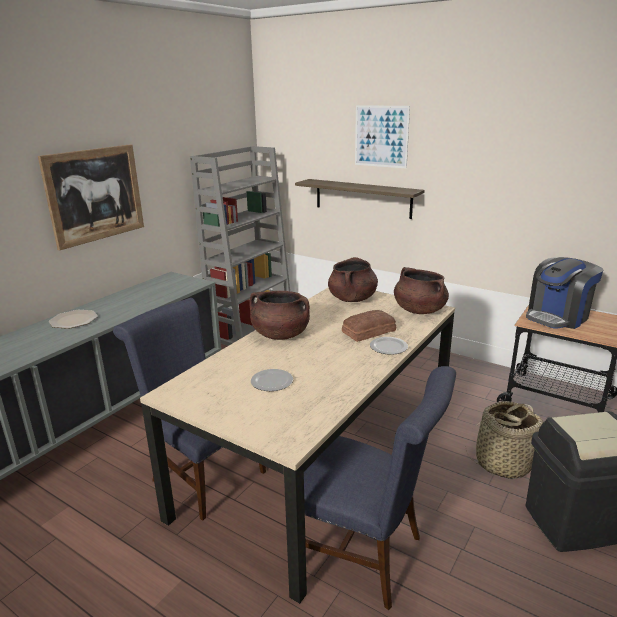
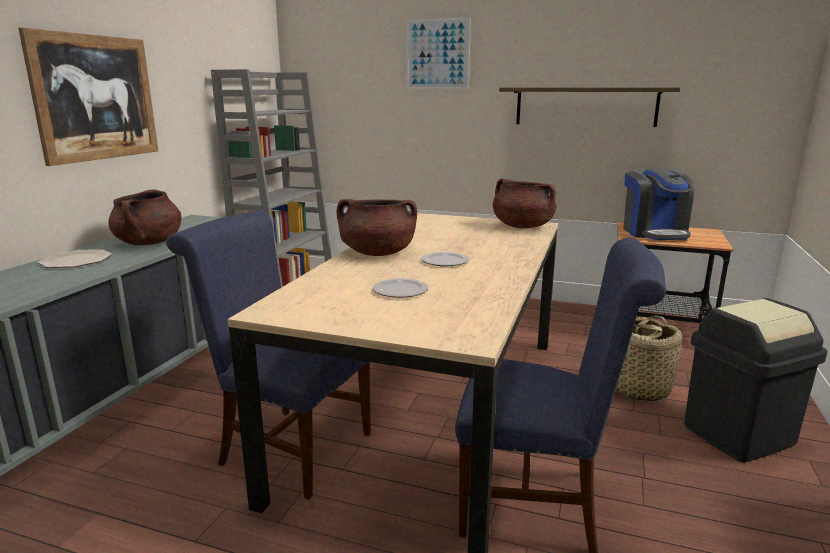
camera: 15 degrees left, 5 degrees down
shelf [295,179,424,219] -> shelf moved to [499,87,680,127]
brown cooking pot [328,257,378,302] -> brown cooking pot moved to [108,189,181,245]
bread [342,310,396,342] -> none
plate [370,337,408,355] -> plate moved to [421,252,469,267]
coffee machine [526,257,603,329] -> coffee machine turned 45 degrees counterclockwise [623,168,695,240]

